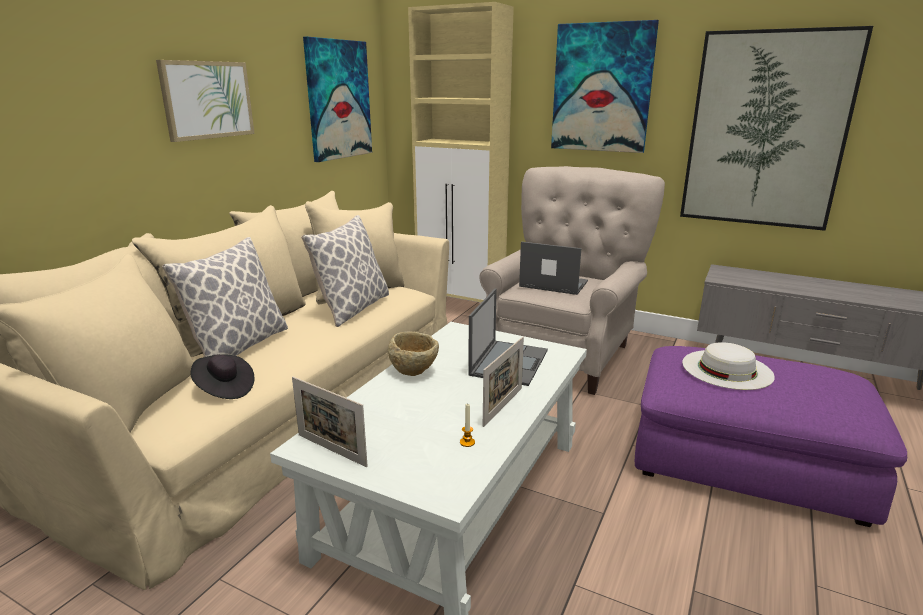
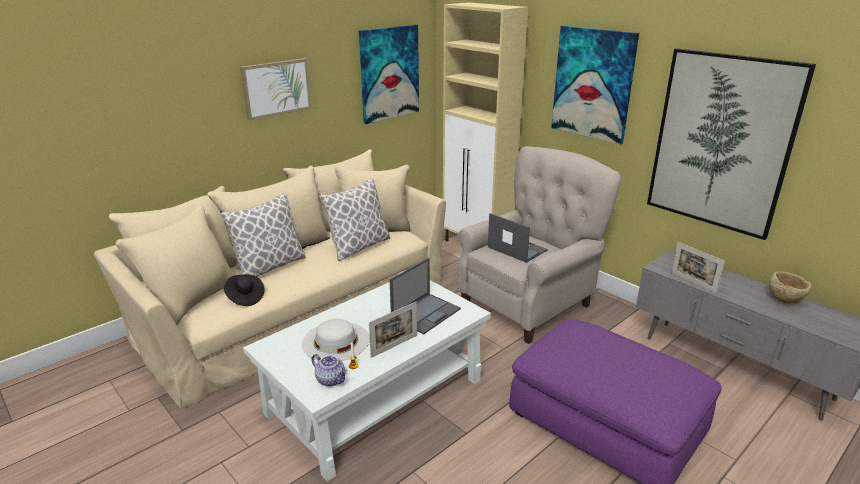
camera: 20 degrees right, 5 degrees up
picture frame [292,377,368,467] -> picture frame moved to [671,242,725,293]
beige bowl [388,331,439,376] -> beige bowl moved to [769,271,812,304]
white hat [682,342,775,390] -> white hat moved to [302,319,370,361]
none -> teapot [312,354,348,387]

